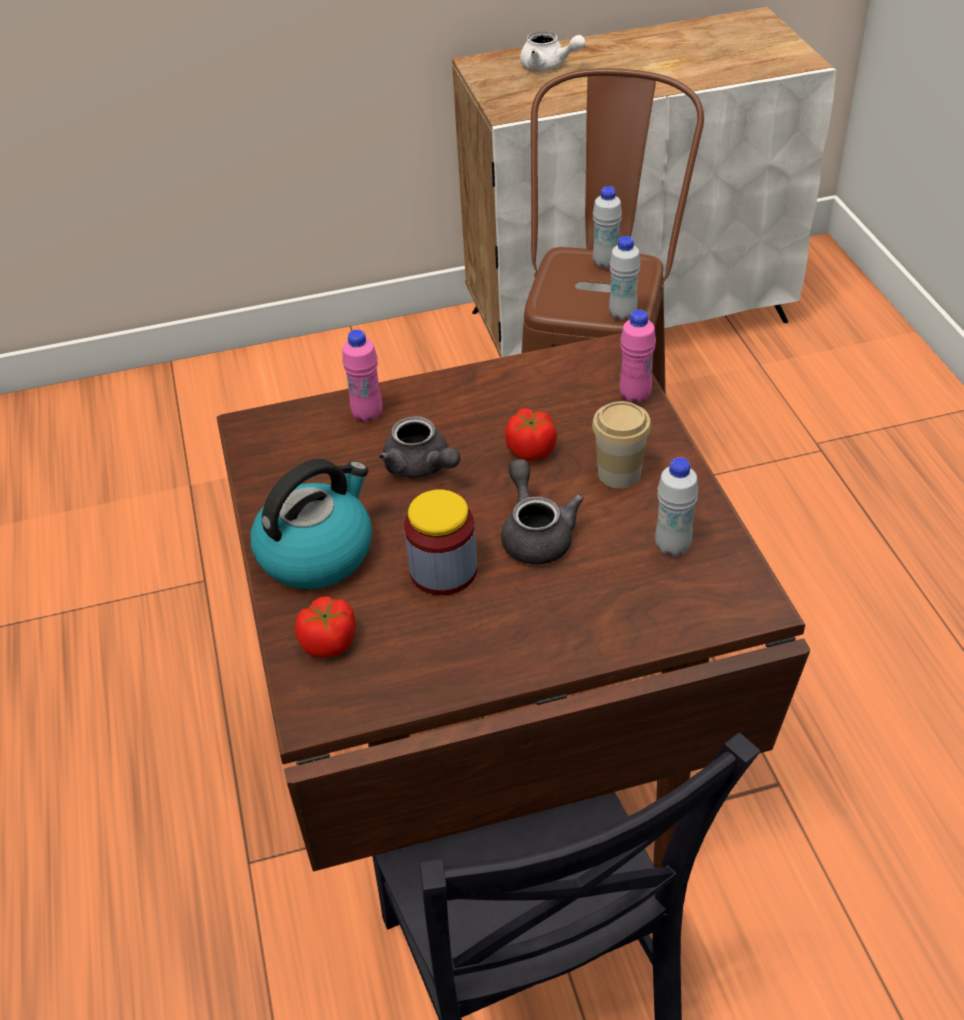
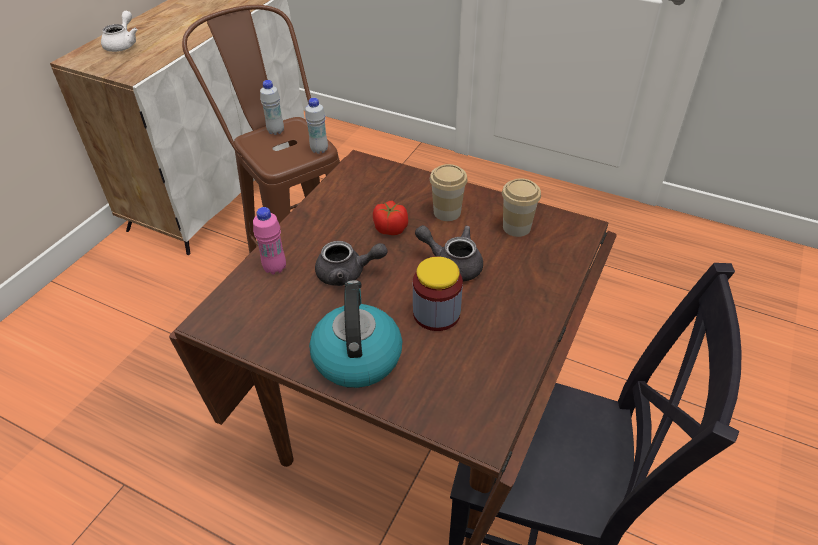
camera: 50 degrees left, 0 degrees up
tomato [295,596,356,658] -> none
white teapot [520,31,585,70] -> white teapot turned 60 degrees counterclockwise [101,11,138,52]
pink bottle [620,310,656,403] -> none
white bottle [655,457,698,557] -> cup [502,178,541,237]

